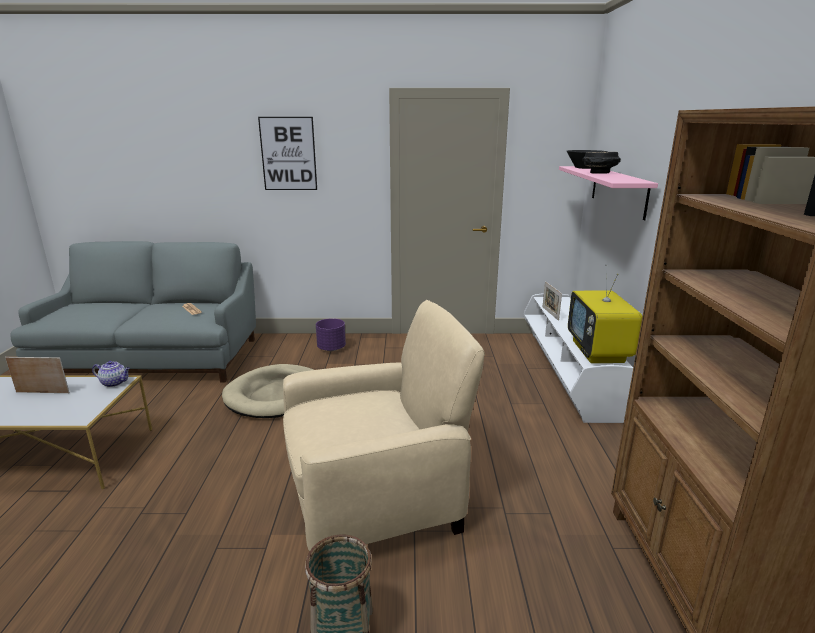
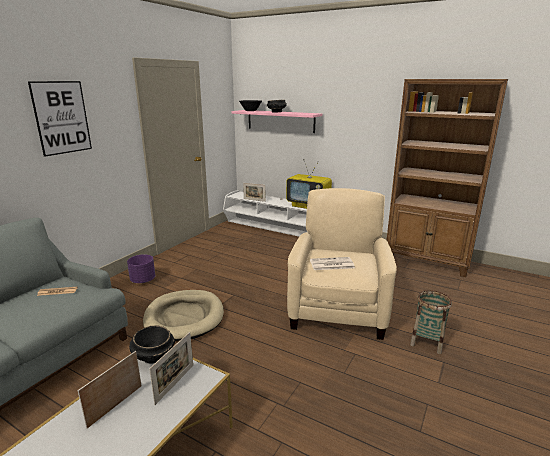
camera: 60 degrees left, 0 degrees up
teapot [92,361,130,387] -> black bowl [129,326,175,363]
none -> picture frame [149,332,193,405]
none -> newspaper [310,257,355,270]

